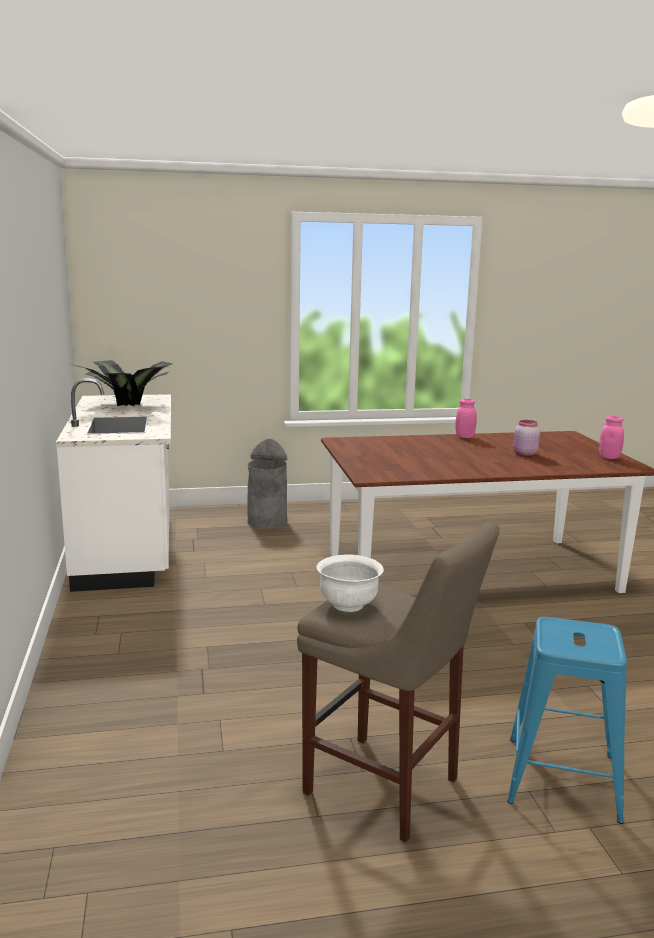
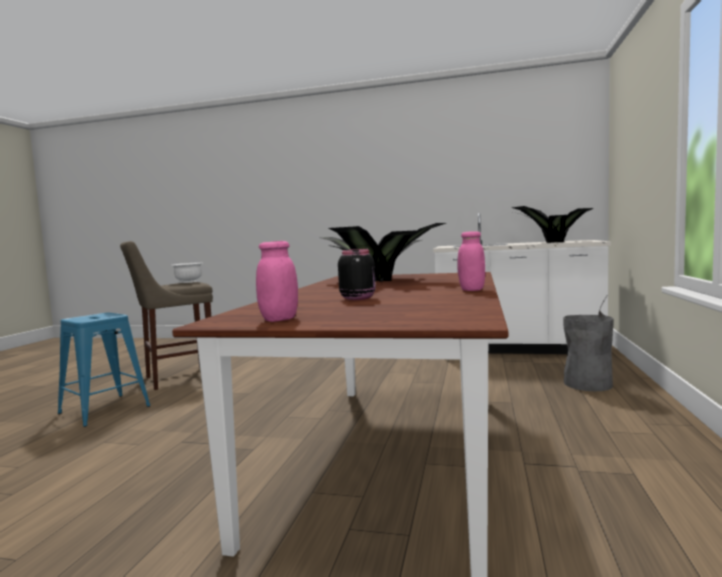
camera: 115 degrees right, 10 degrees down
pink jar [513,420,540,456] -> black jar [338,249,376,300]
none -> potted plant [321,223,446,282]

